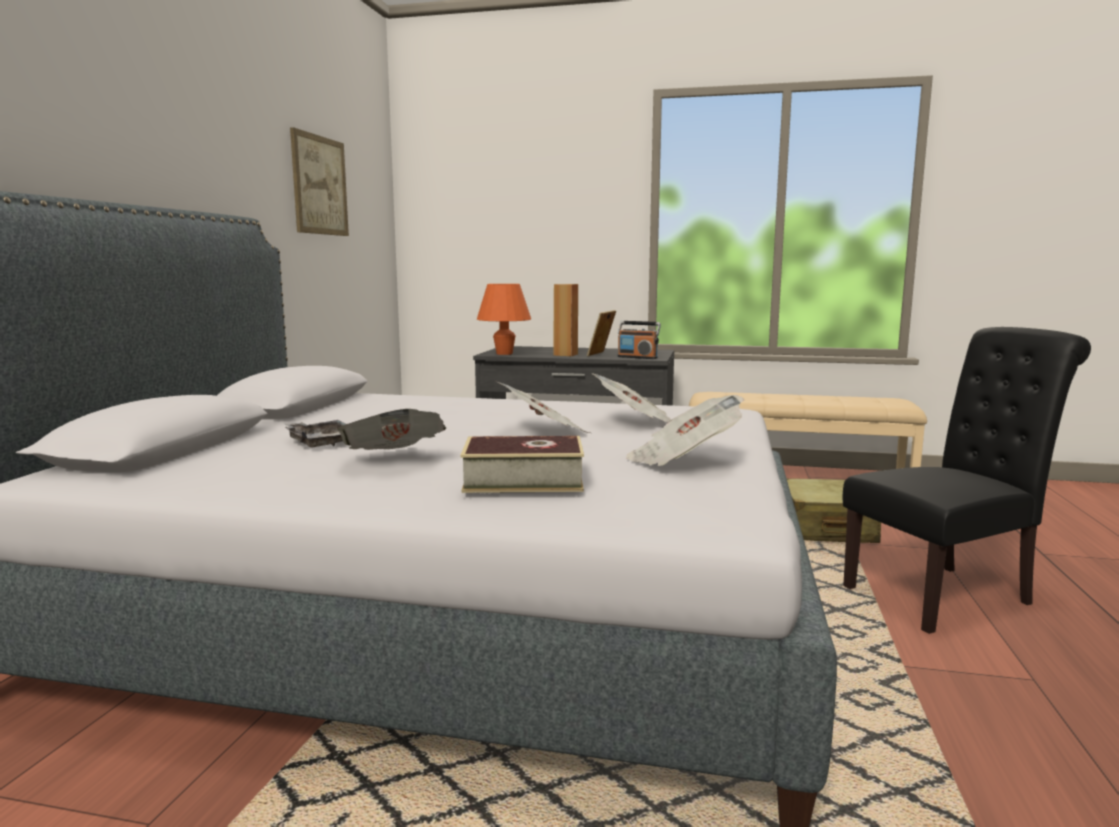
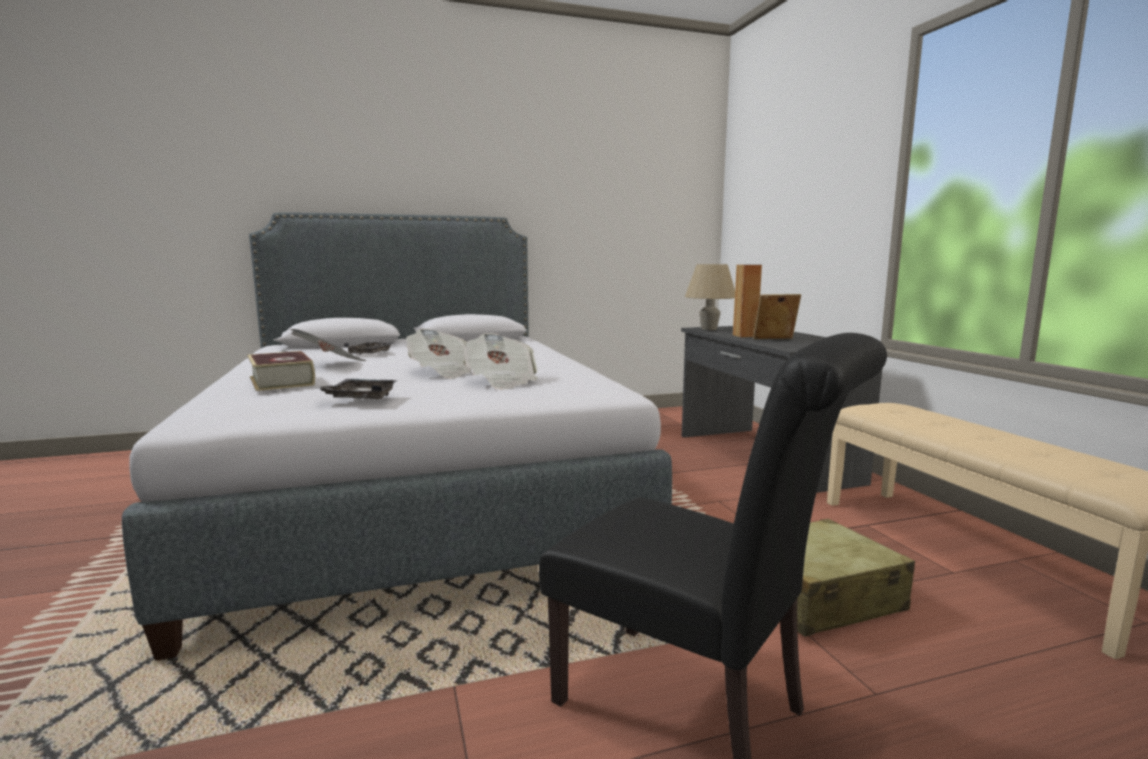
camera: 60 degrees right, 0 degrees up
picture [290,127,349,236] -> none
orange table lamp [477,284,531,355] -> beige table lamp [685,264,735,330]
radio [618,321,661,359] -> none
newspaper [626,395,745,466] -> grey tray [313,379,398,399]

